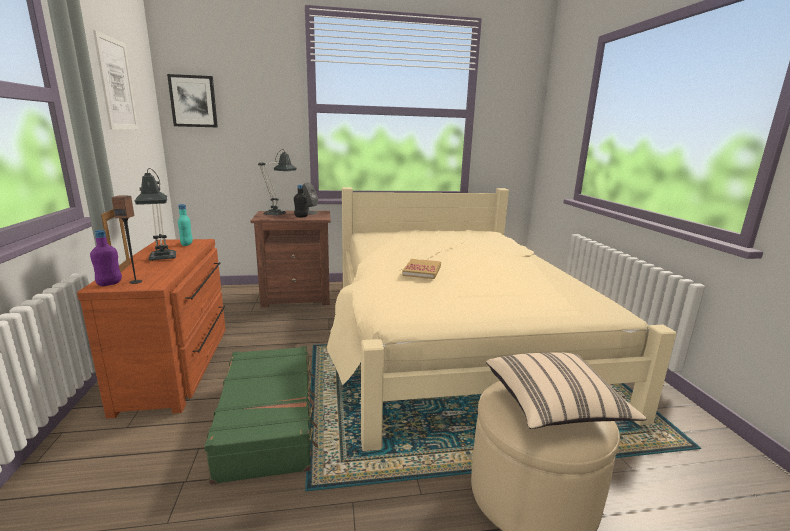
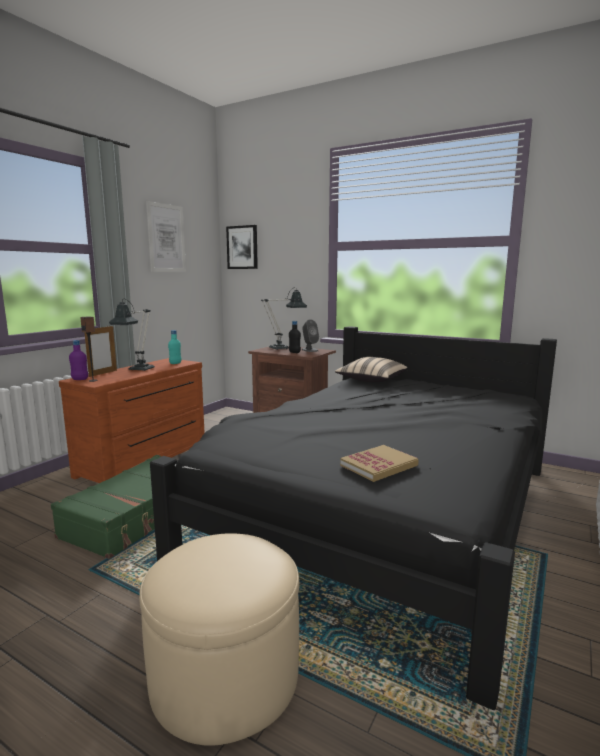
camera: 40 degrees right, 5 degrees down
beige bed [327,187,677,451] -> black bed [150,326,557,710]
book [402,259,441,279] -> book moved to [340,445,419,482]
beige pillow [486,352,647,429] -> beige pillow moved to [335,357,407,382]

